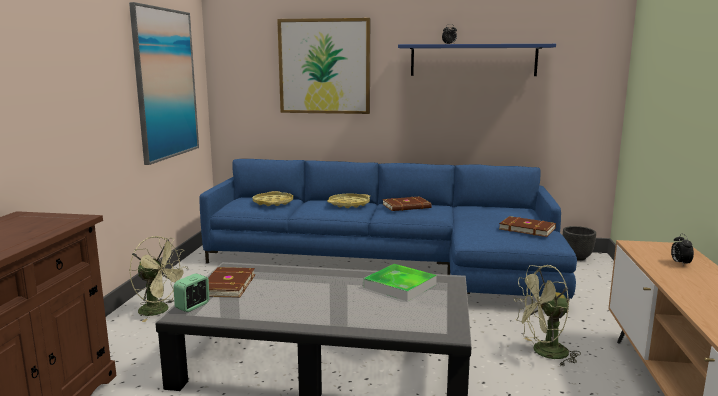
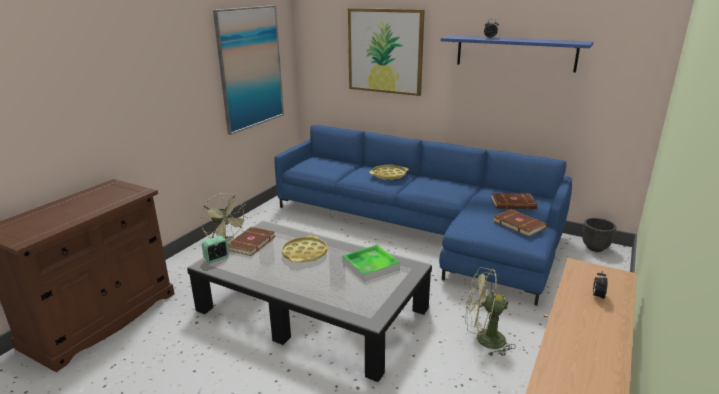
camera: 20 degrees right, 10 degrees up
yellow tray [253,191,293,206] -> yellow tray moved to [282,235,327,263]
brown book [382,197,432,211] -> brown book moved to [491,193,538,209]

